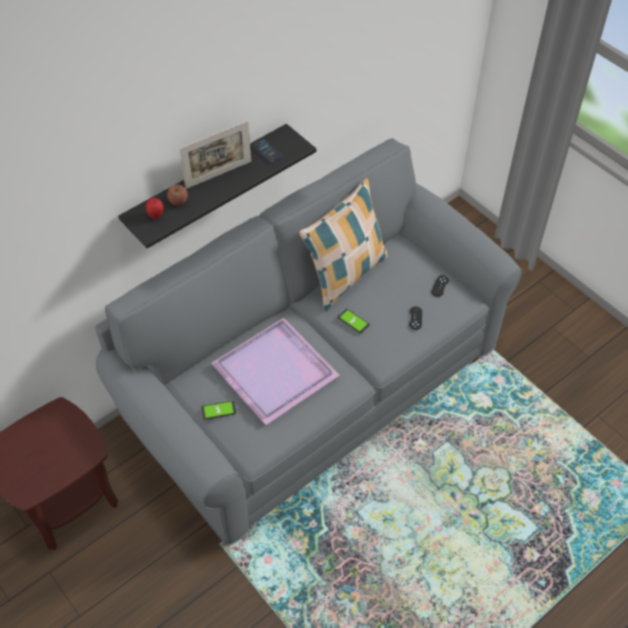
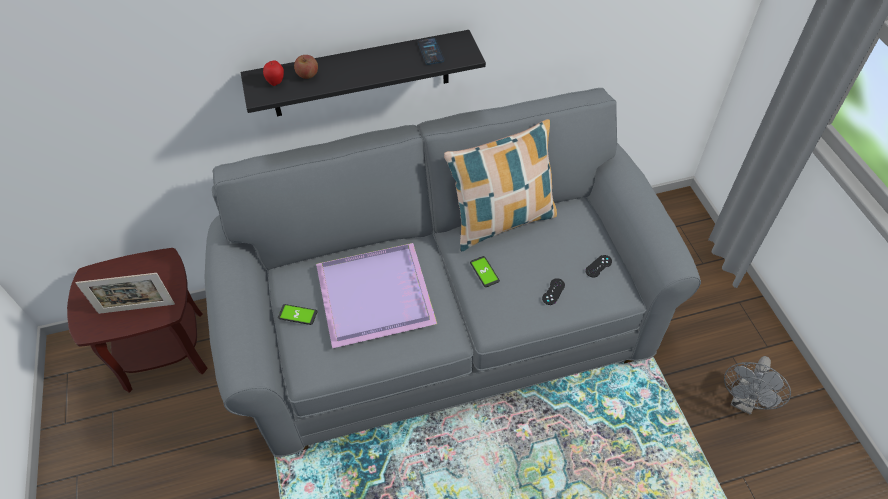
camera: 25 degrees right, 0 degrees up
picture frame [179,121,251,189] -> picture frame moved to [75,273,175,314]
none -> grey fan [724,356,791,415]

